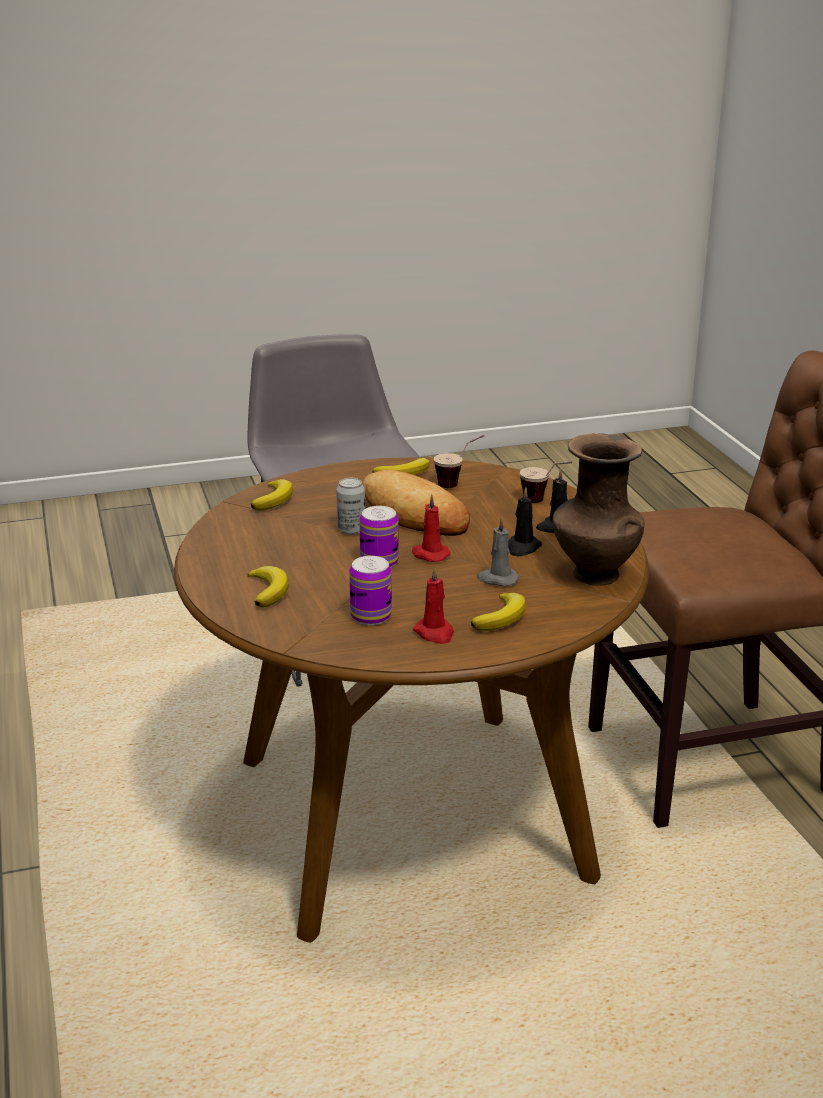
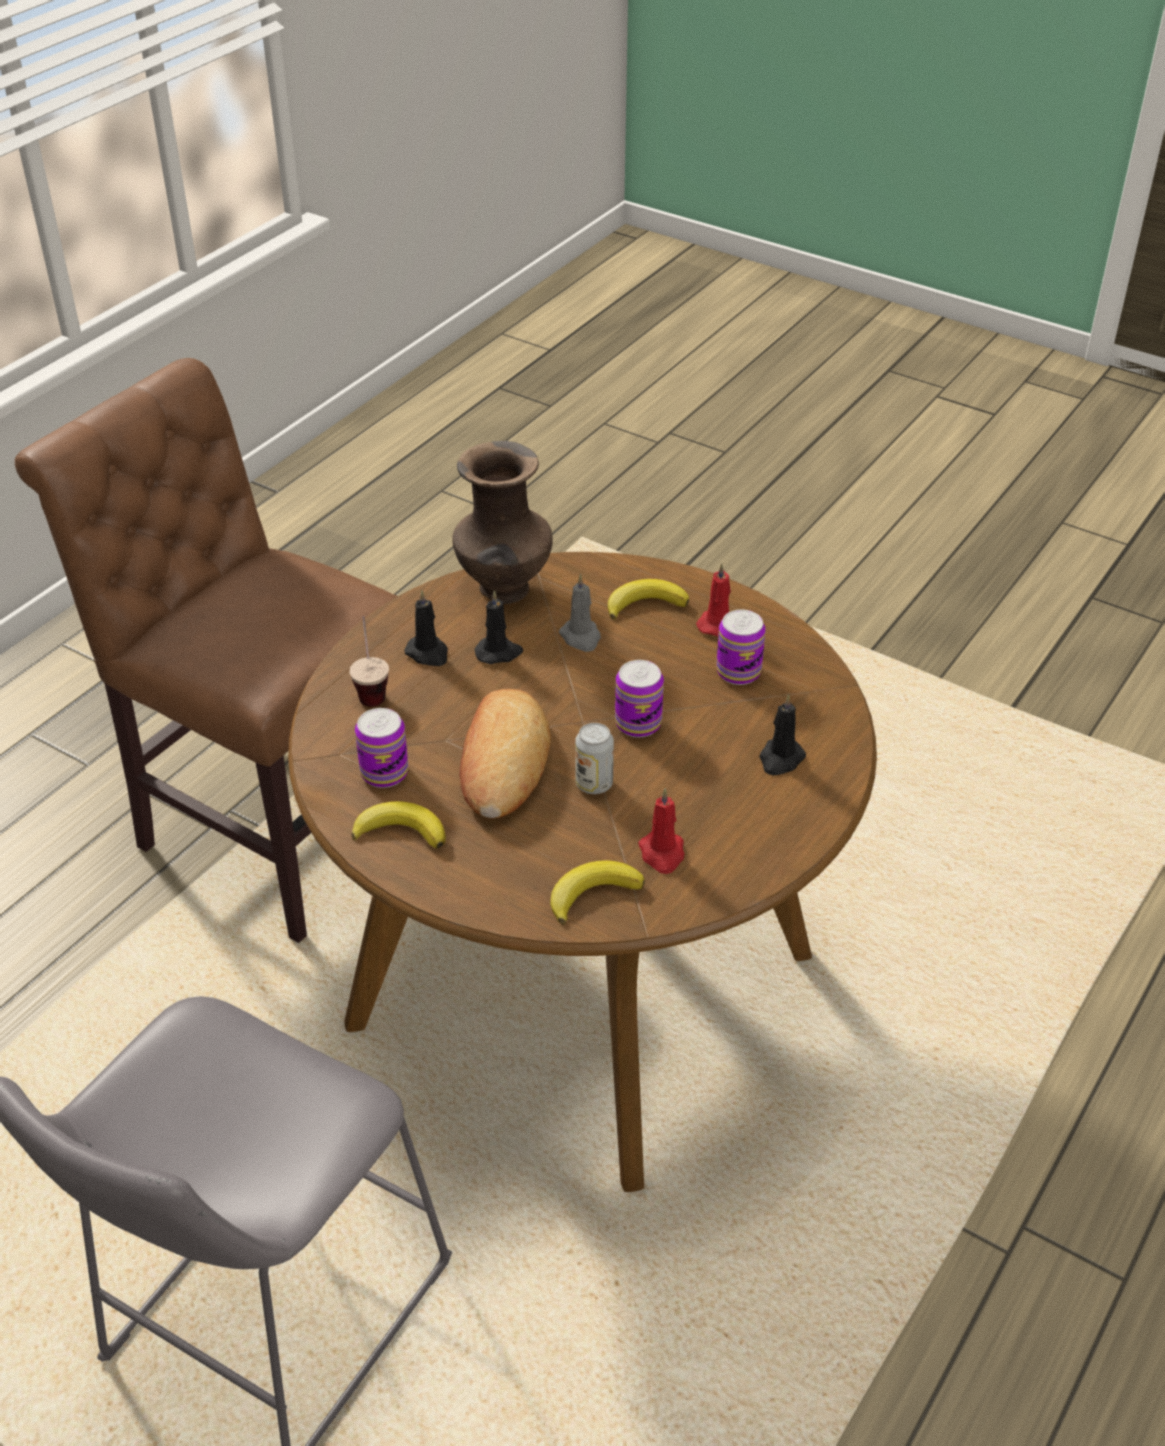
camera: 130 degrees left, 15 degrees up
banana [247,566,289,608] -> black candle [759,694,806,775]
red candle [412,494,450,562] -> red candle moved to [638,788,685,874]
cup [434,435,484,488] -> can [355,708,408,788]

